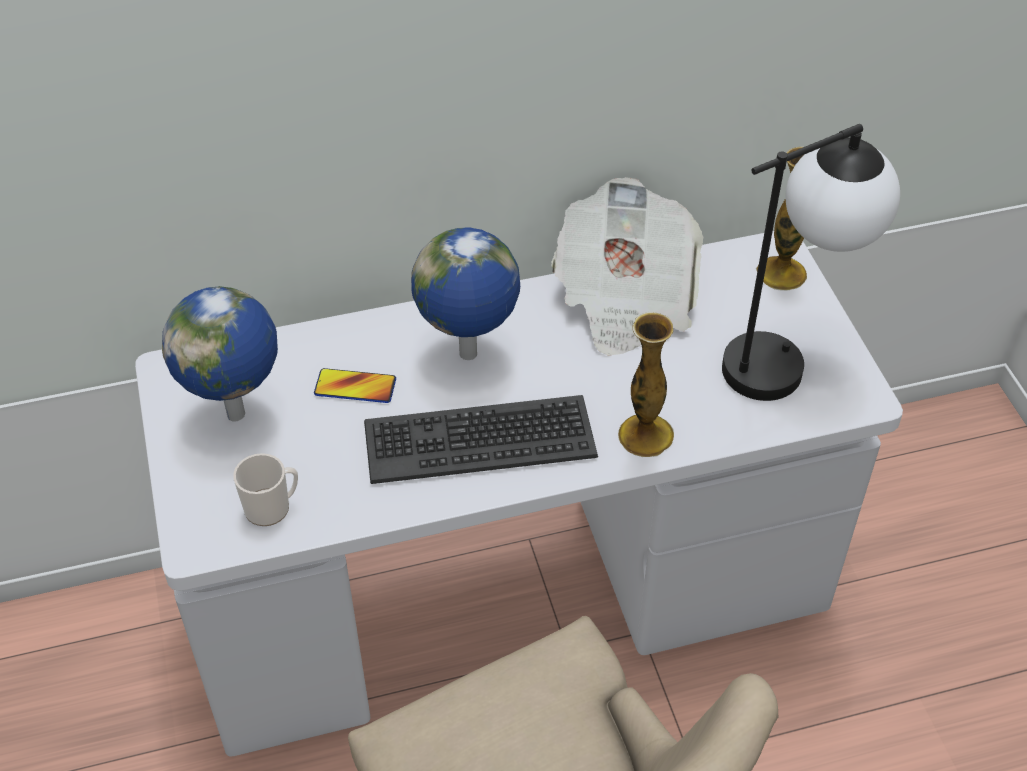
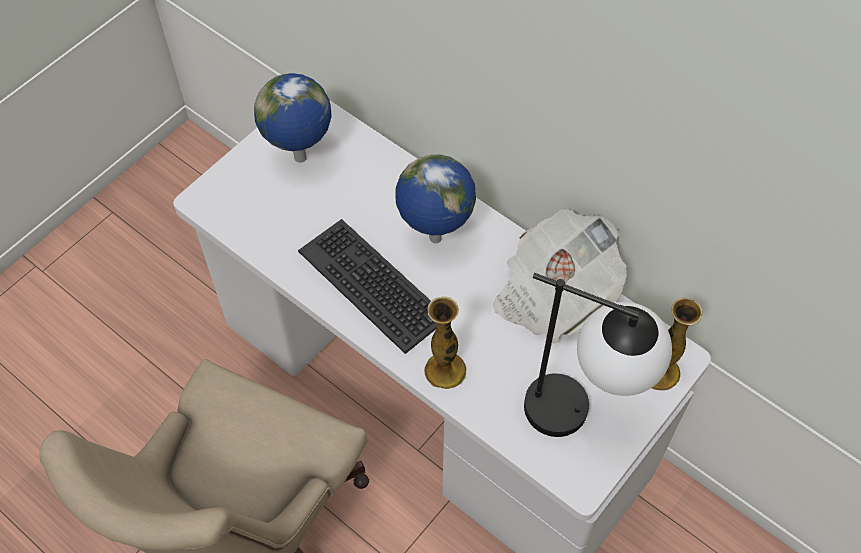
camera: 55 degrees right, 10 degrees up
mug [233,453,298,526] -> none
phone [314,368,396,403] -> none

